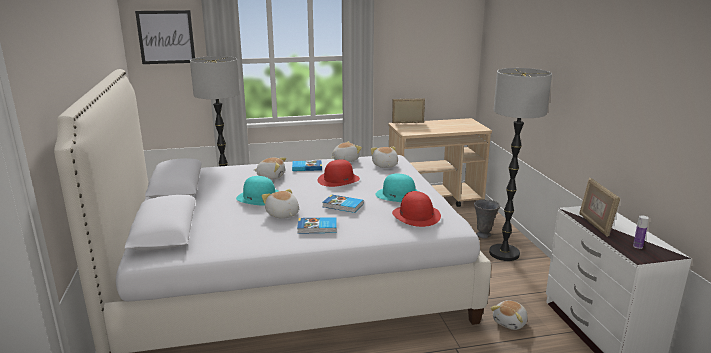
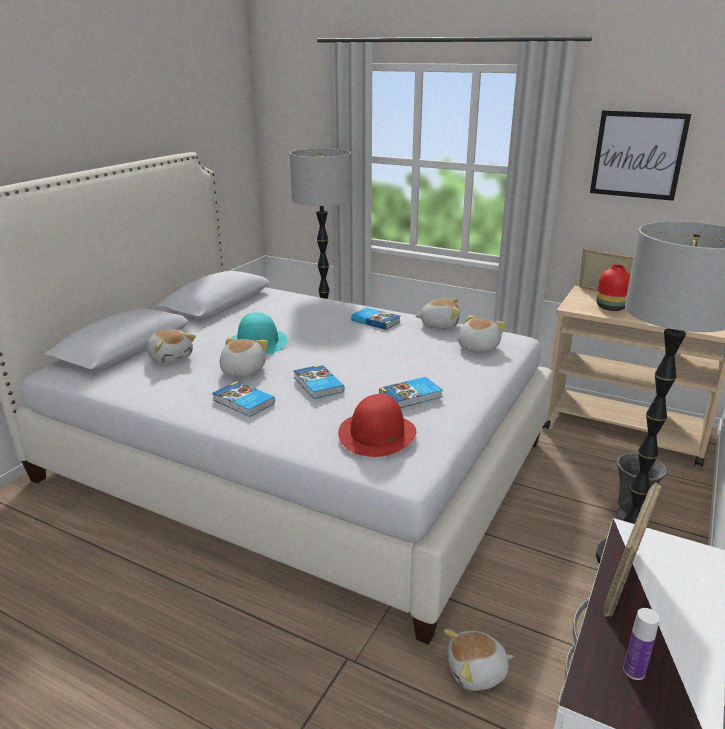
camera: 40 degrees right, 5 degrees up
picture [135,10,195,64] -> picture moved to [590,110,691,201]
plush toy [254,157,286,179] -> plush toy moved to [147,329,196,364]
red hat [318,159,360,187] -> none
turquoise hat [376,173,418,202] -> book [379,377,443,408]
none -> red vase [596,264,630,311]

